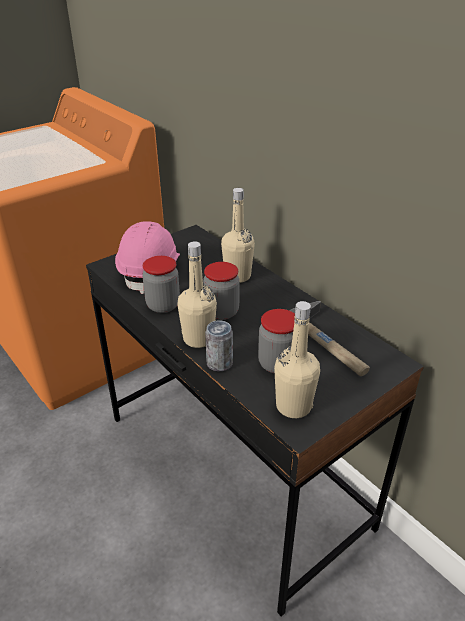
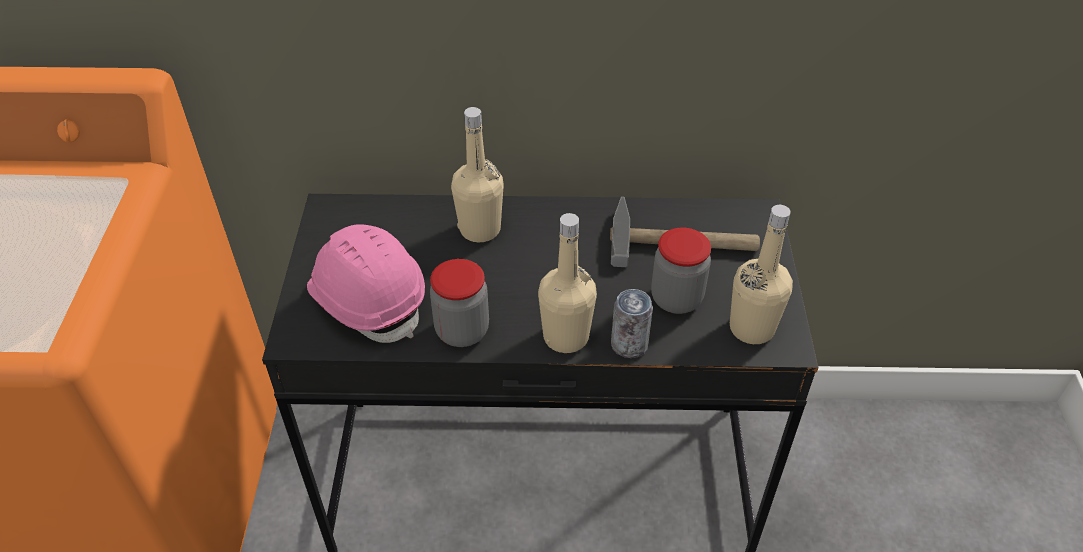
camera: 50 degrees left, 10 degrees up
jar [203,262,240,320] -> none

